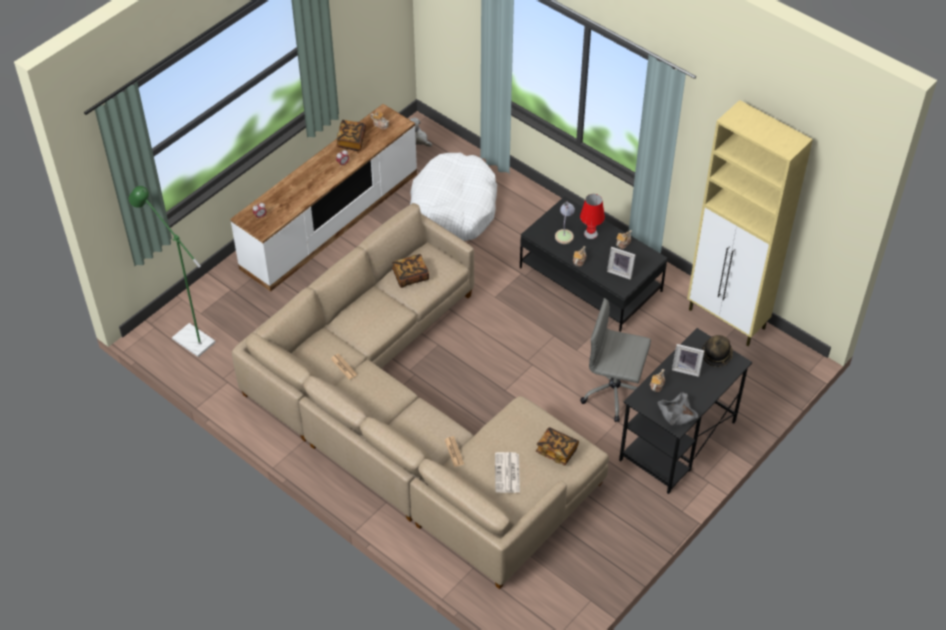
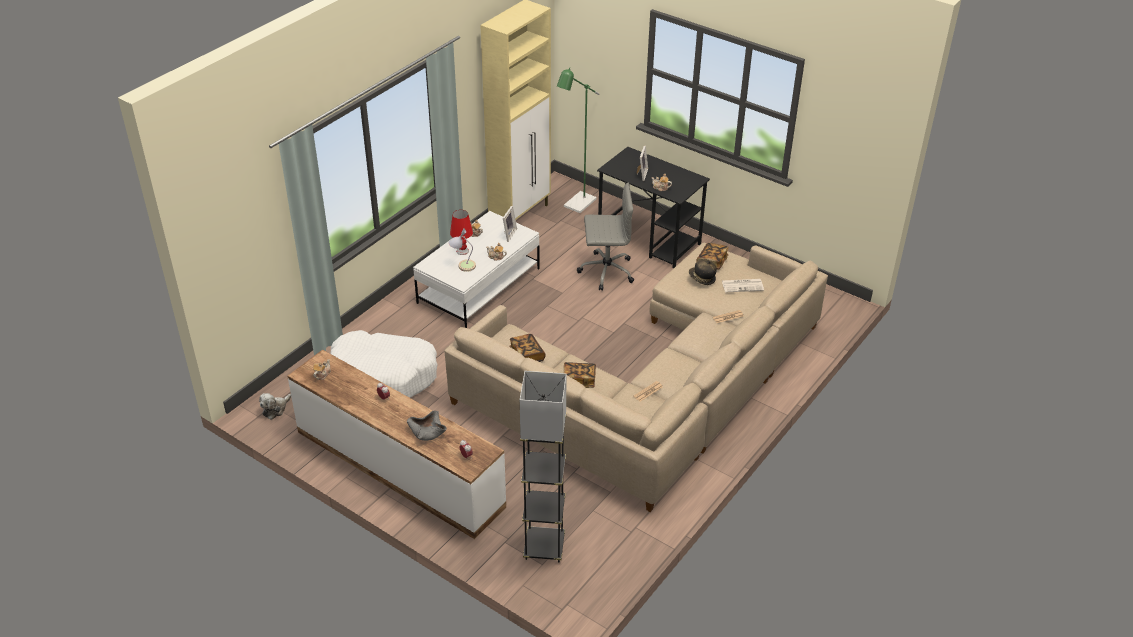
camera: 95 degrees left, 10 degrees down
green floor lamp [129,186,216,357] -> green floor lamp moved to [557,67,599,213]
book [336,120,366,151] -> book moved to [563,362,596,388]
black coffee table [520,196,667,332] -> white coffee table [413,211,540,328]
grey office chair [580,298,651,422] -> grey office chair turned 105 degrees counterclockwise [577,182,634,291]
grey bowl [657,392,698,426] -> grey bowl moved to [407,411,447,441]
hat [701,335,733,367] -> hat moved to [689,259,717,285]
none -> grey floor lamp [520,371,567,563]

